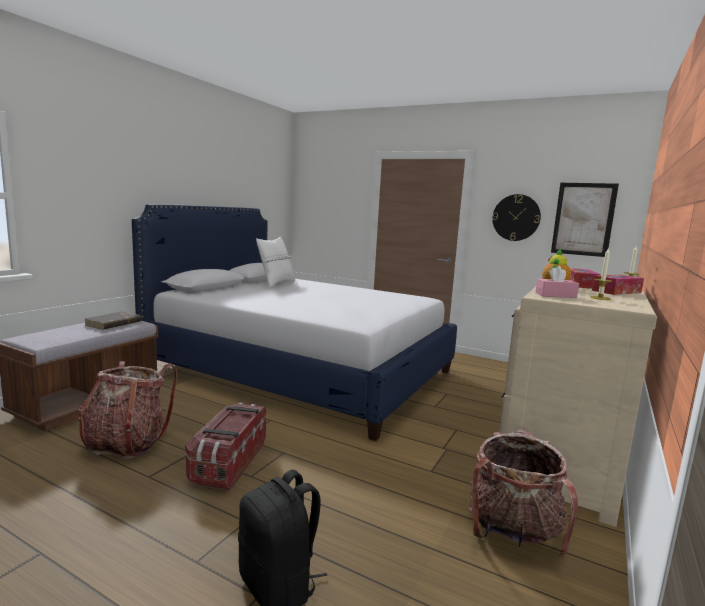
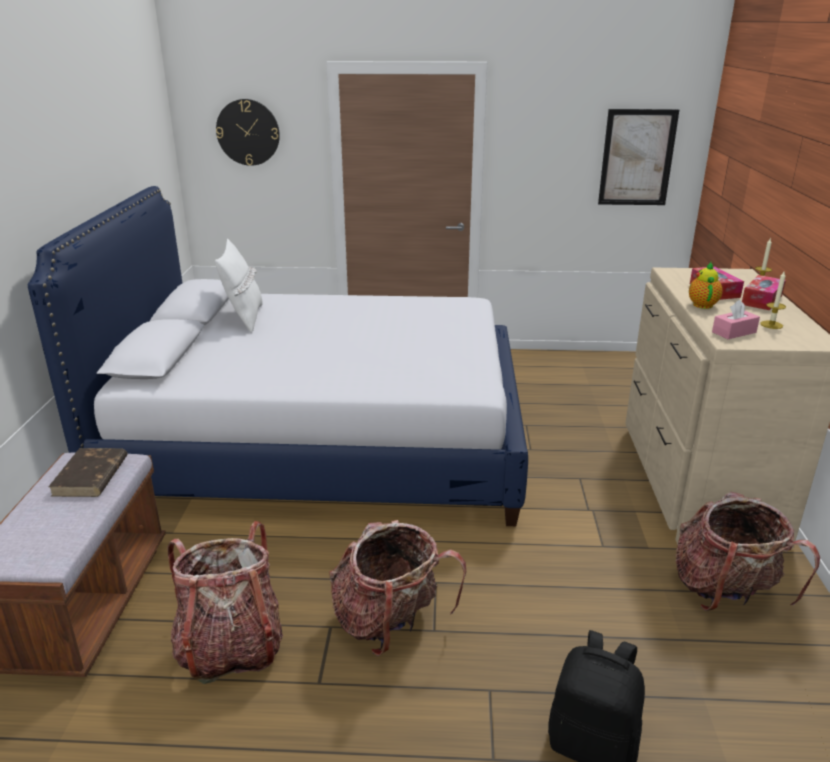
camera: 25 degrees left, 15 degrees up
storage box [185,403,266,491] -> backpack [329,520,466,656]
wall clock [492,194,541,241] -> wall clock moved to [216,99,280,166]

